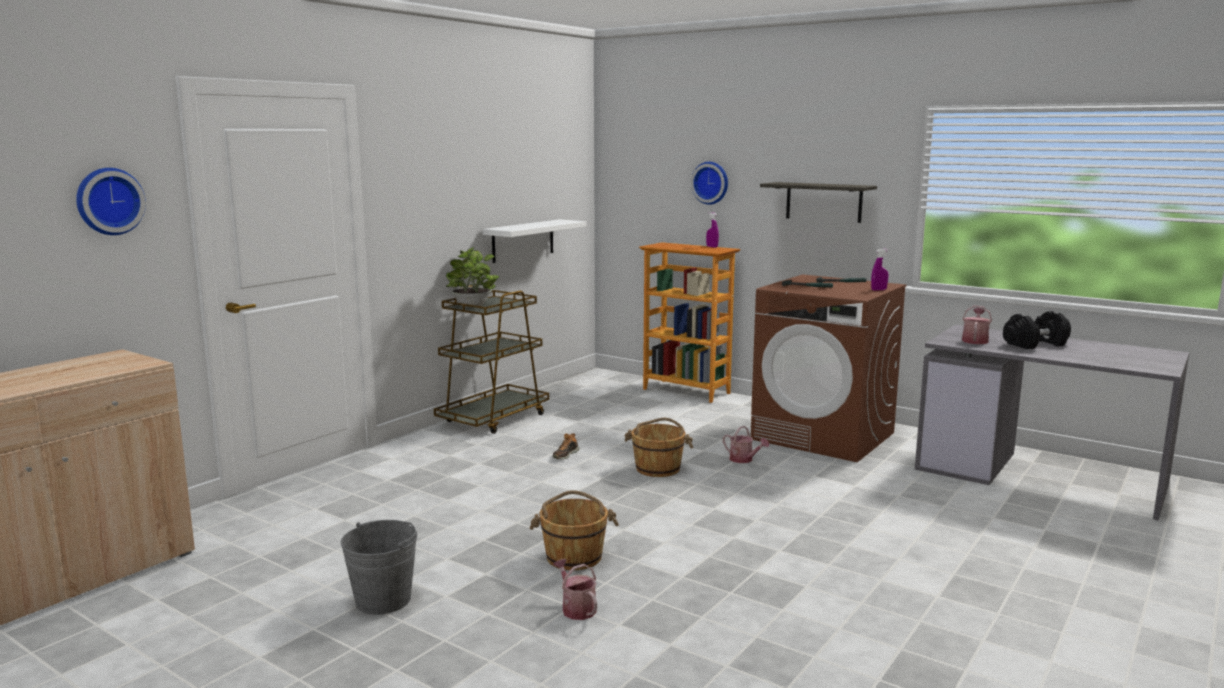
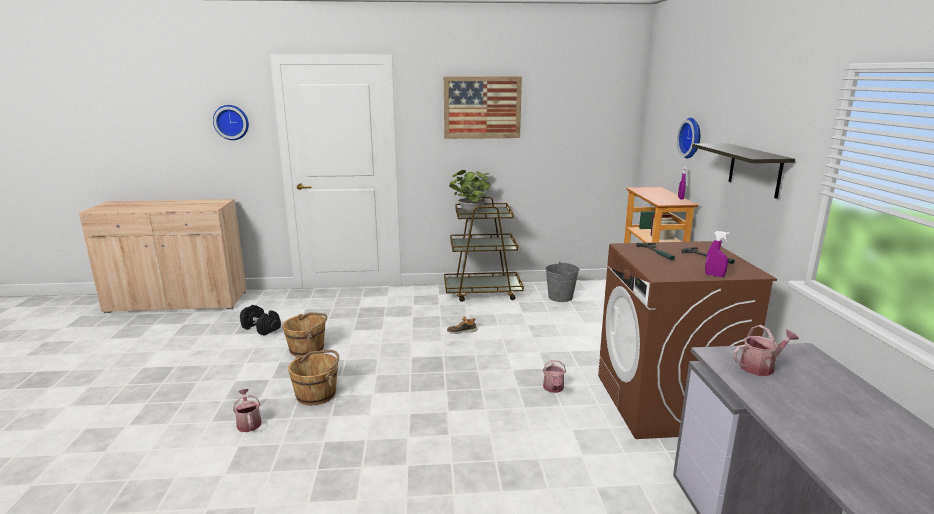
camera: 50 degrees right, 5 degrees up
grey bucket [340,520,417,614] -> grey bucket moved to [546,262,580,302]
white shelf [483,219,586,263] -> none
watering can [553,559,597,620] -> watering can turned 45 degrees counterclockwise [233,389,262,432]
brown bucket [624,418,693,477] -> brown bucket moved to [283,312,327,357]
black dumbbell [1003,311,1071,349] -> black dumbbell moved to [240,305,281,336]
none -> picture [444,76,522,139]

